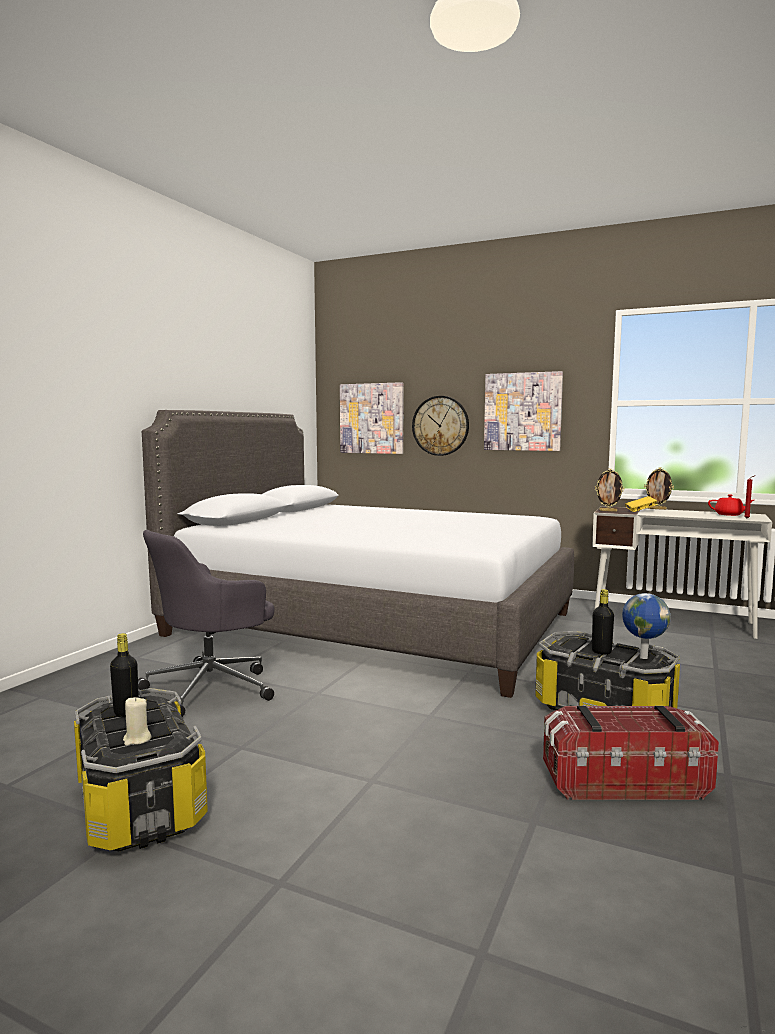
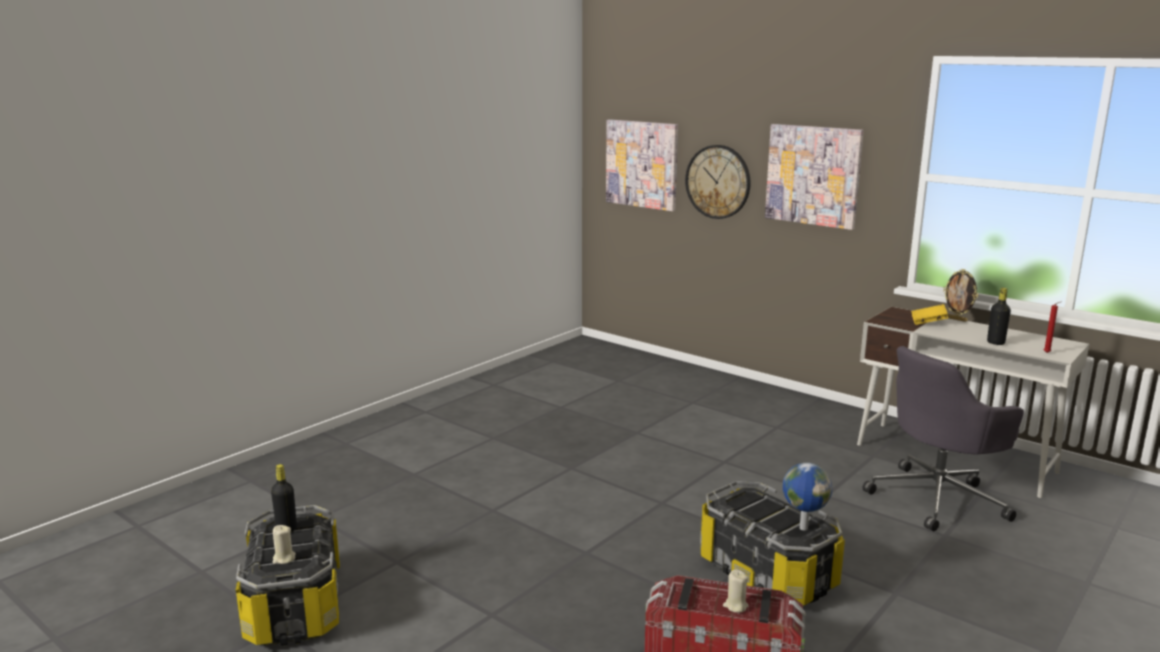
camera: 15 degrees right, 10 degrees up
grey office chair [138,530,274,717] -> grey office chair moved to [863,346,1024,532]
grey bed [142,410,574,698] -> none
black bottle [592,589,614,655] -> black bottle moved to [987,288,1011,345]
picture frame [595,468,624,512] -> none
red teapot [708,494,754,516] -> none
none -> beige candle [723,569,749,613]

